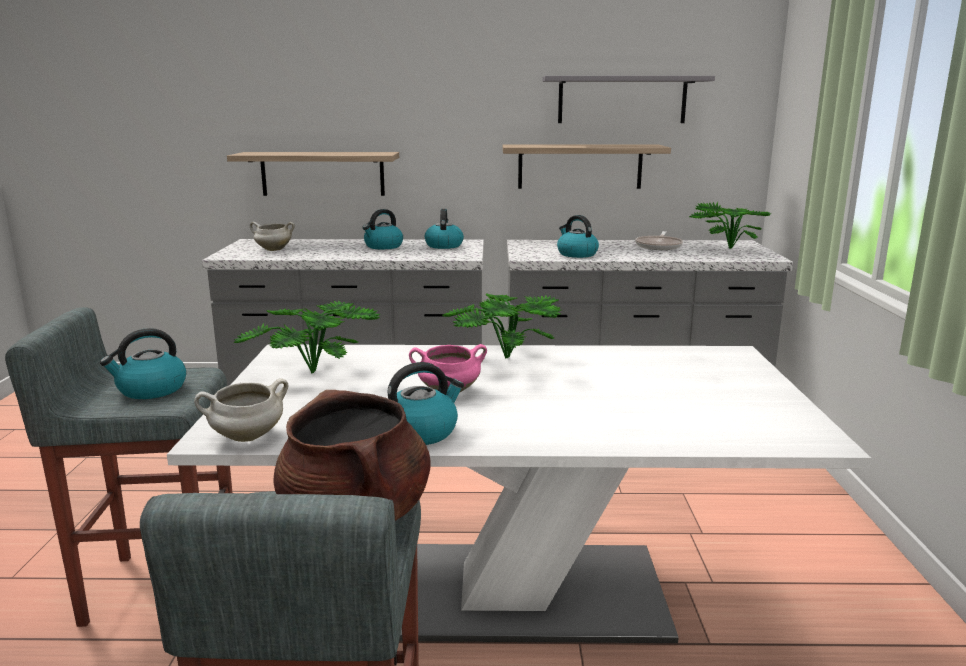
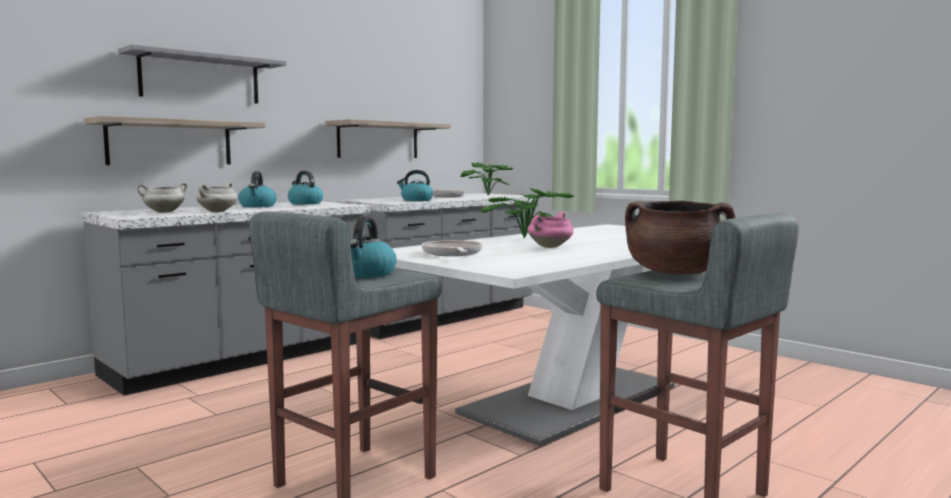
camera: 45 degrees left, 10 degrees down
white cooking pot [194,378,288,442] -> white cooking pot moved to [196,182,238,212]
potted plant [233,300,380,373] -> frying pan [421,240,483,256]
kettle [388,362,464,445] -> none
grey shelf [543,76,715,123] -> grey shelf moved to [118,44,286,103]

